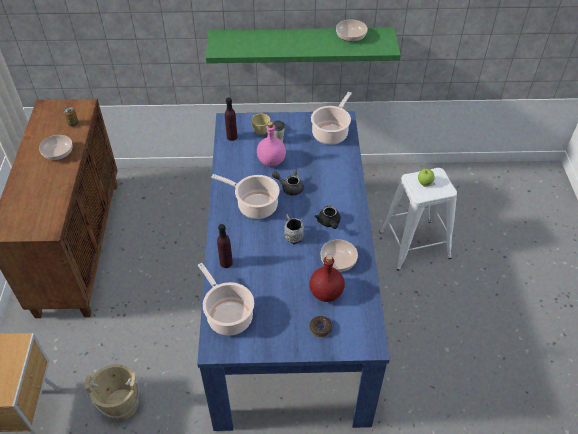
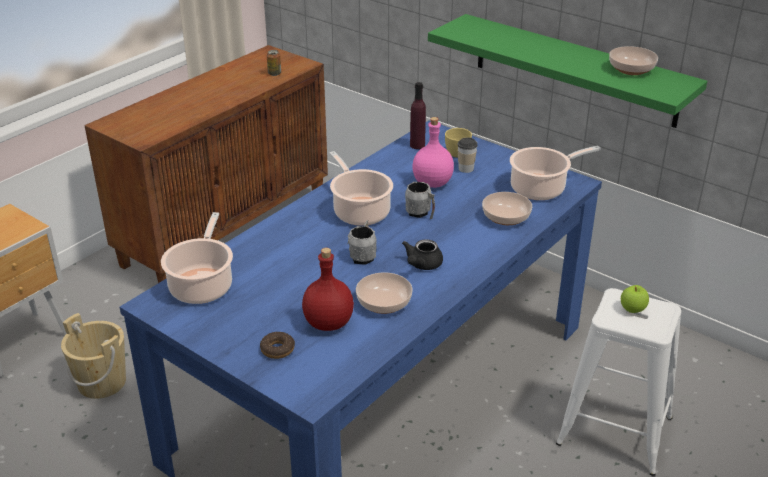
camera: 40 degrees right, 15 degrees down
bowl [39,135,73,160] -> bowl moved to [482,192,532,225]
purple bottle [217,224,233,268] -> none
grey teapot [272,169,304,195] -> grey mug [405,182,435,219]

